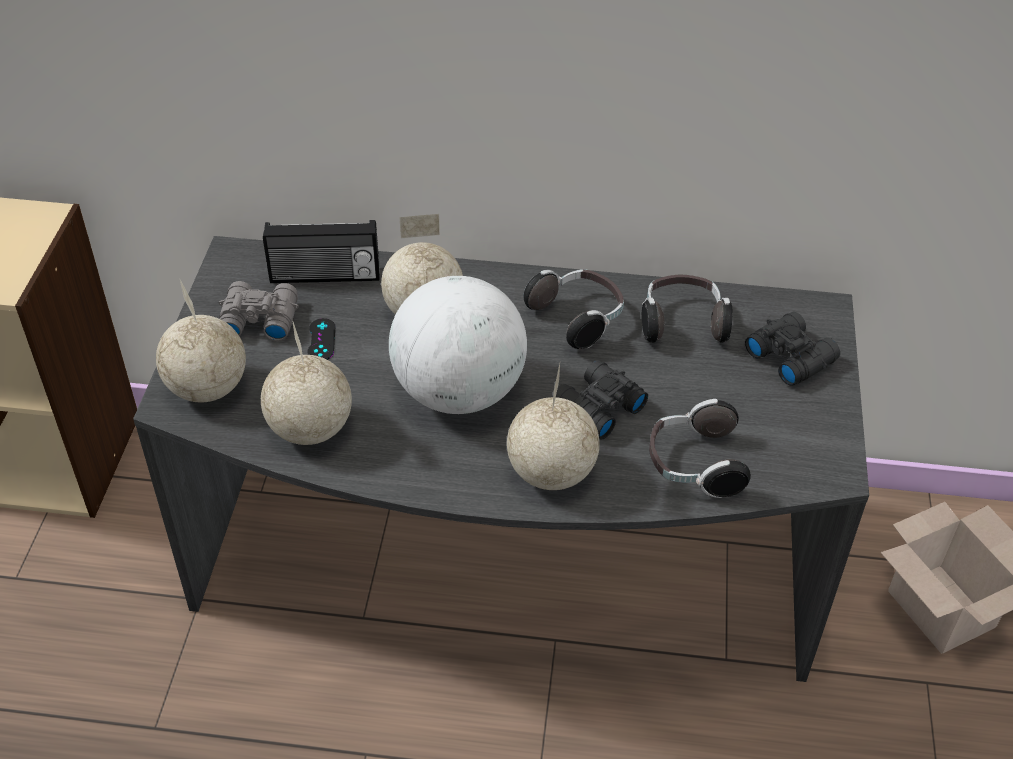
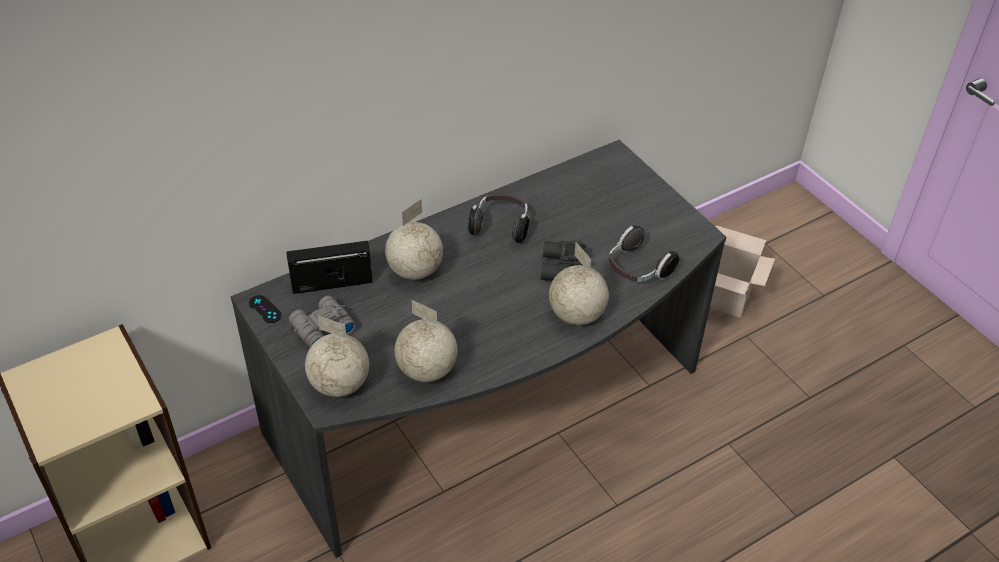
camera: 40 degrees left, 0 degrees up
radio [263,220,380,283] -> radio turned 150 degrees counterclockwise [286,241,372,294]
black game controller [307,318,335,360] -> black game controller moved to [249,295,282,323]
globe [389,276,527,414] -> none
headphones [642,275,732,343] -> none
black binoculars [745,312,840,386] -> none

